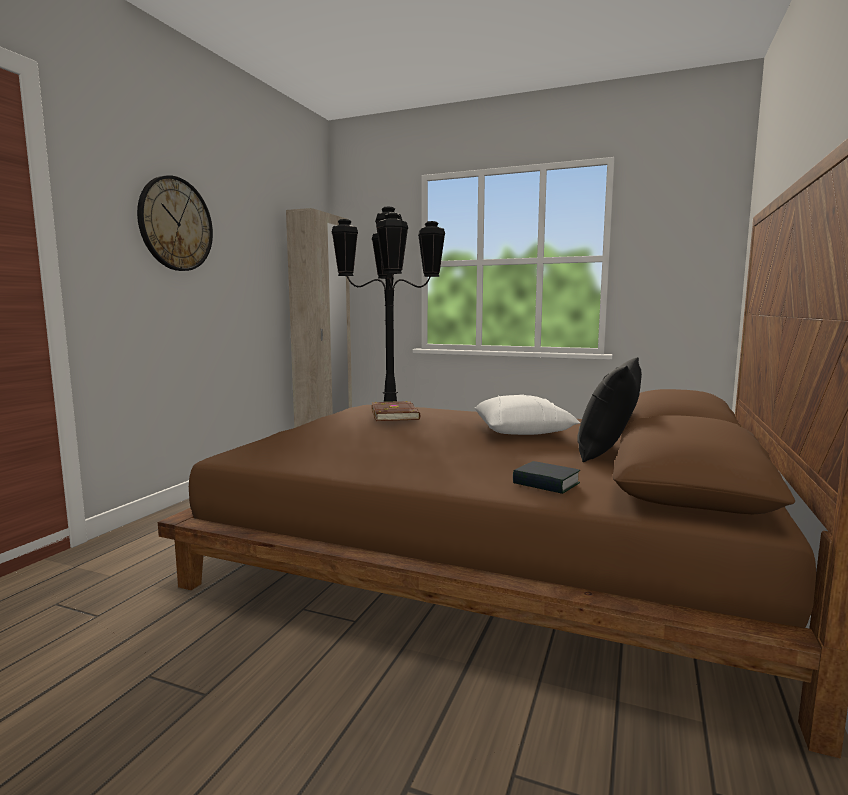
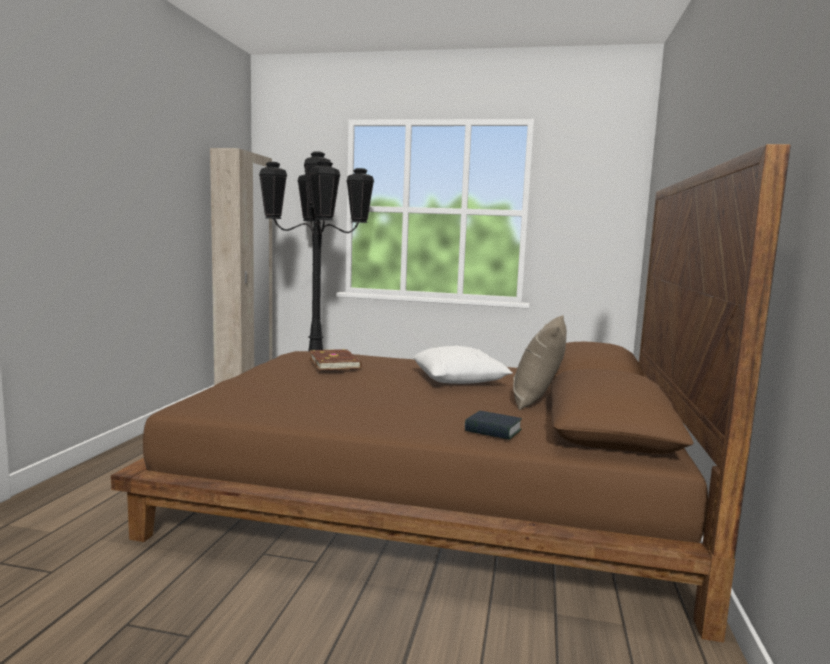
camera: 10 degrees left, 0 degrees up
wall clock [137,175,213,271] -> none
black pillow [577,357,642,462] -> beige pillow [513,315,567,410]

